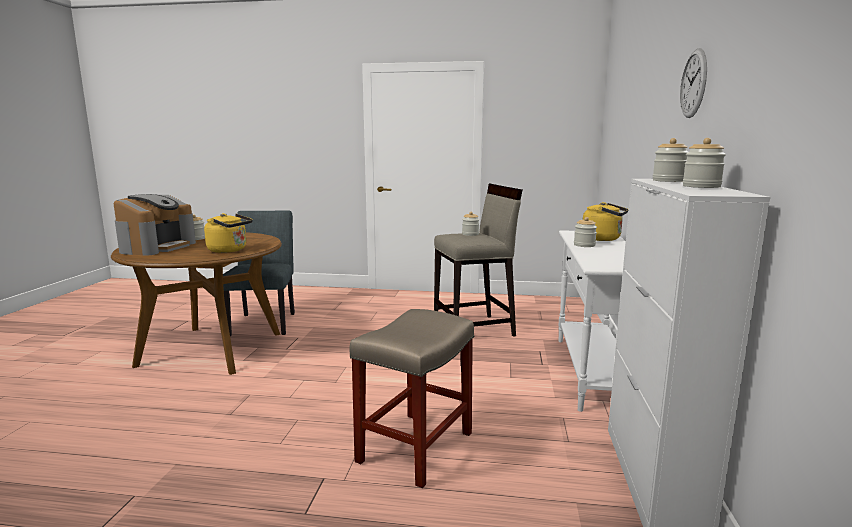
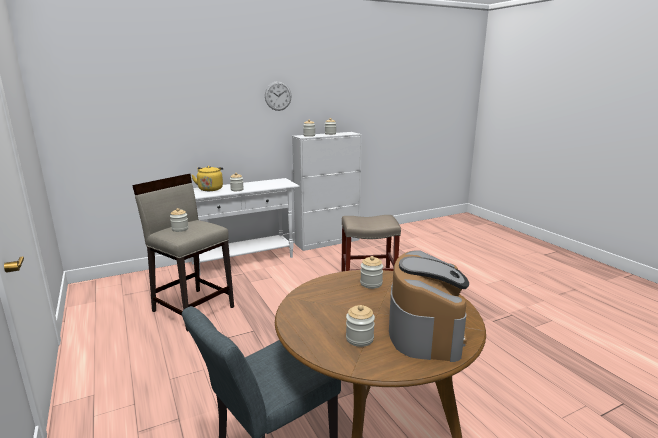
camera: 125 degrees left, 5 degrees up
coffee machine [114,194,196,256] -> coffee machine turned 120 degrees clockwise [389,250,469,362]
yellow kettle [204,213,253,253] -> jar [360,256,383,289]

